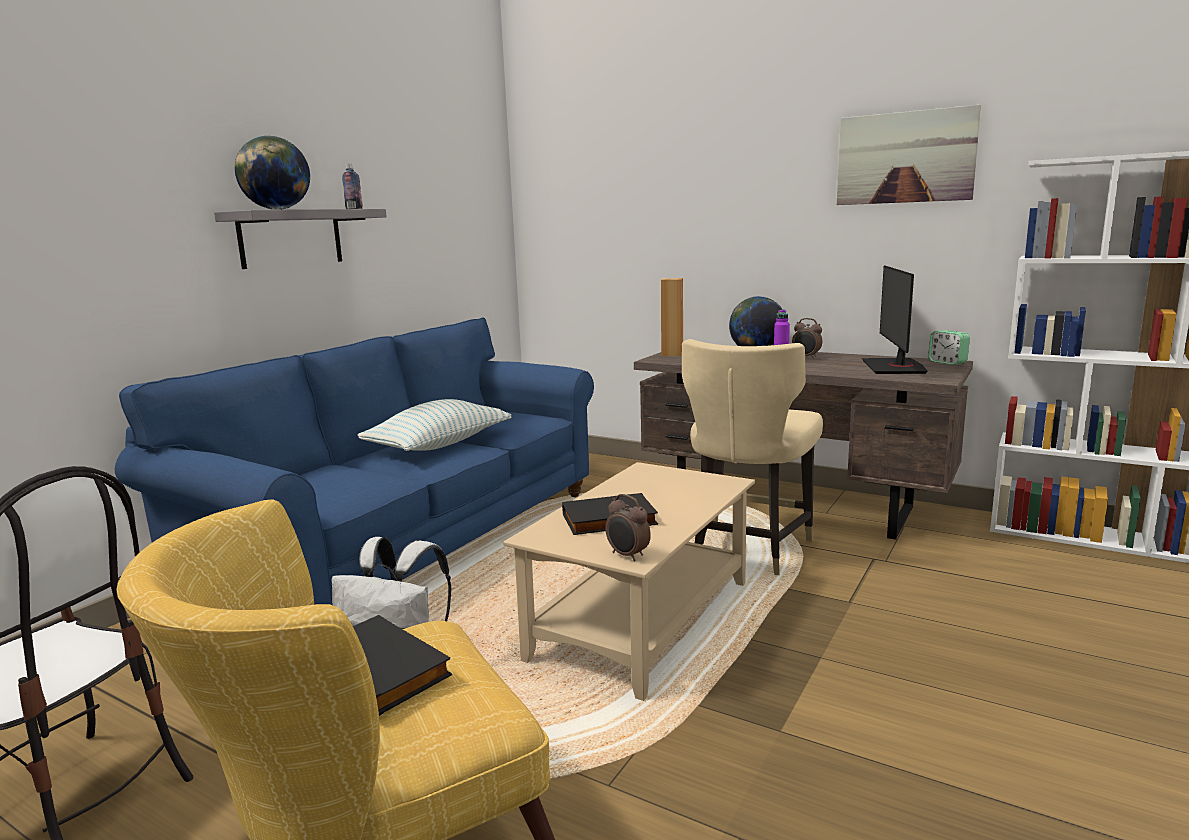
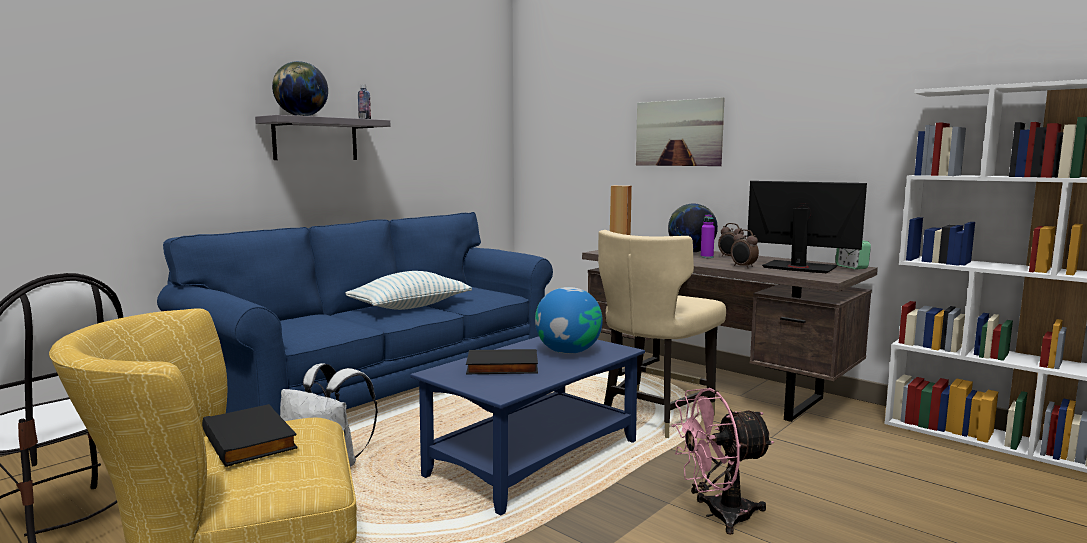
camera: 10 degrees right, 5 degrees down
beige coffee table [503,462,755,701] -> blue coffee table [410,336,645,515]
alarm clock [605,494,651,561] -> alarm clock moved to [731,229,759,268]
picture [837,105,981,205] -> picture moved to [636,97,725,166]
monitor [862,265,928,374] -> monitor turned 105 degrees clockwise [747,181,867,273]
none -> globe [535,287,603,354]
none -> pink fan [671,388,774,535]

